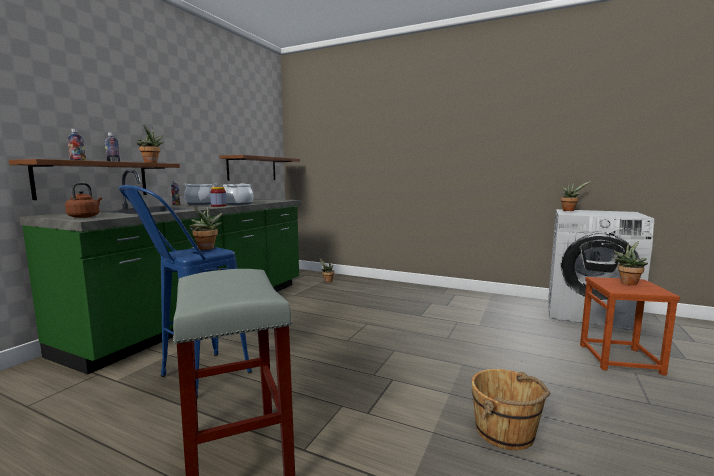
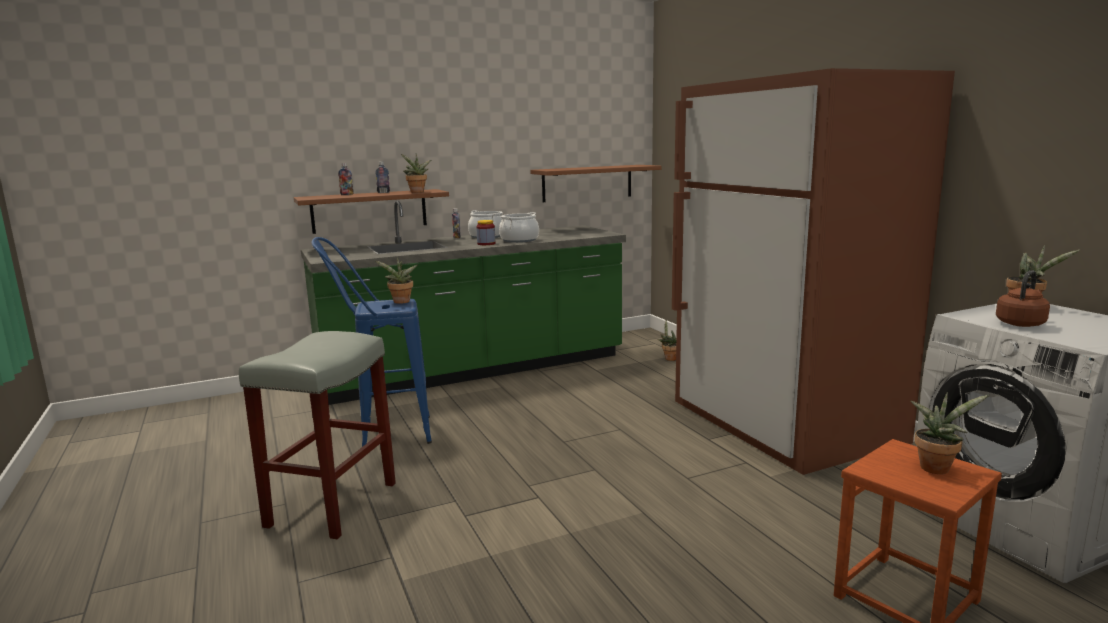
camera: 40 degrees right, 5 degrees up
brown kettle [65,183,102,218] -> brown kettle moved to [996,270,1050,327]
brown bucket [471,369,550,450] -> none
none -> brown fridge [672,68,955,475]

